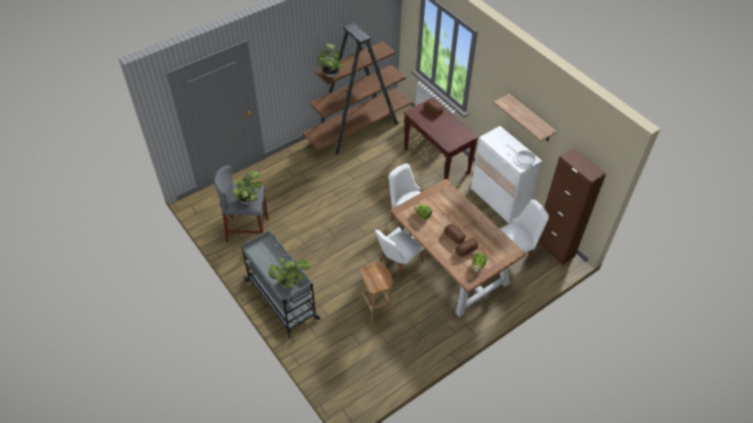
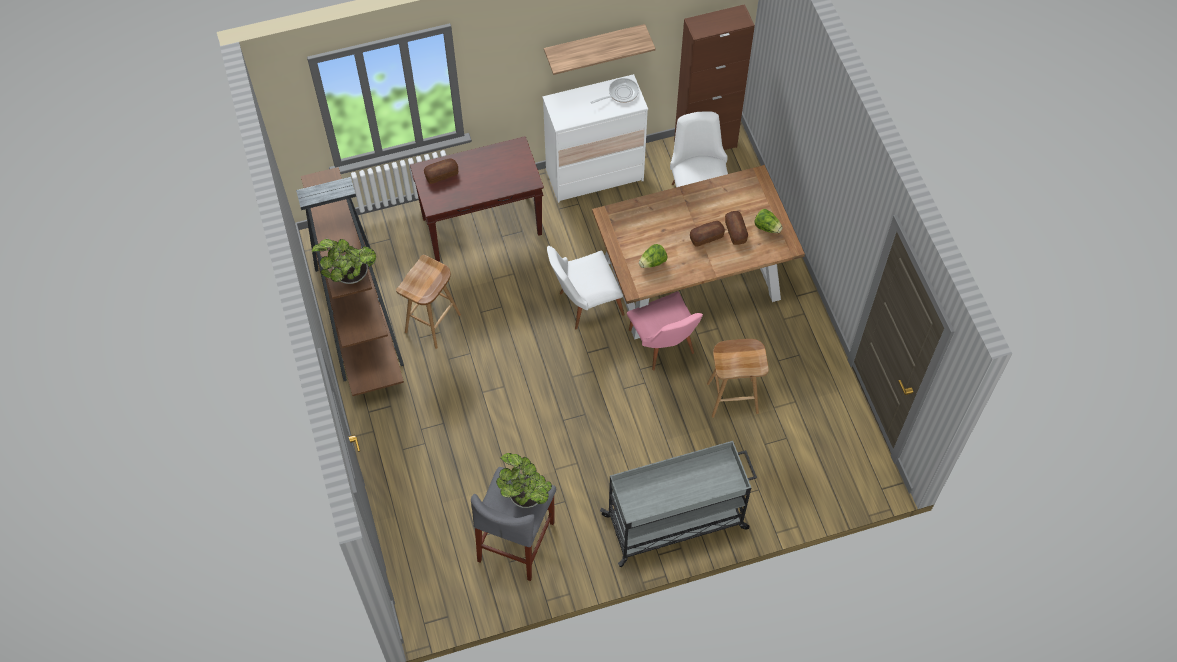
camera: 70 degrees left, 10 degrees up
potted plant [269,258,310,289] -> none
white chair [375,227,425,281] -> pink chair [627,291,703,370]
none -> brown stool [396,255,461,349]

